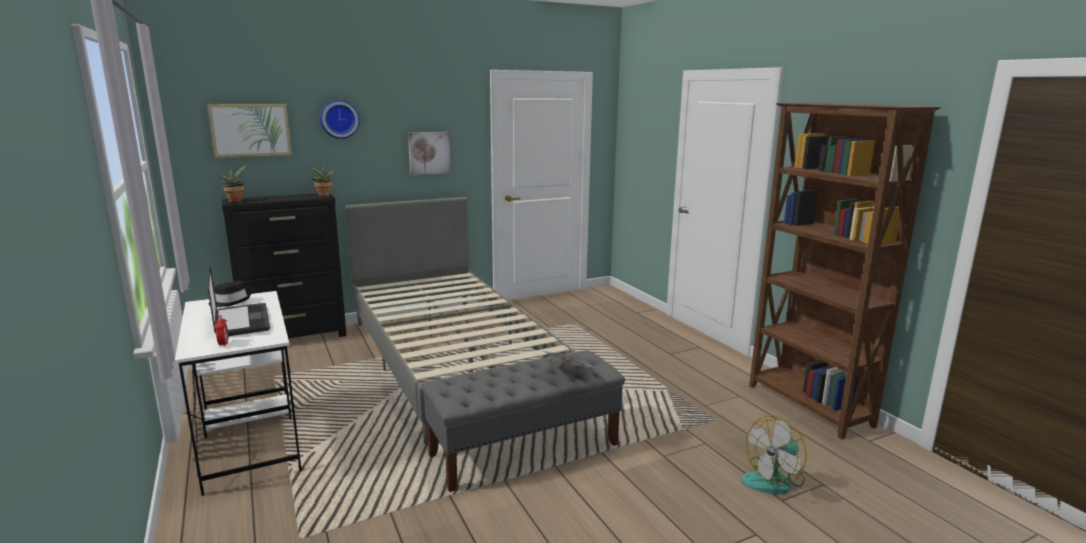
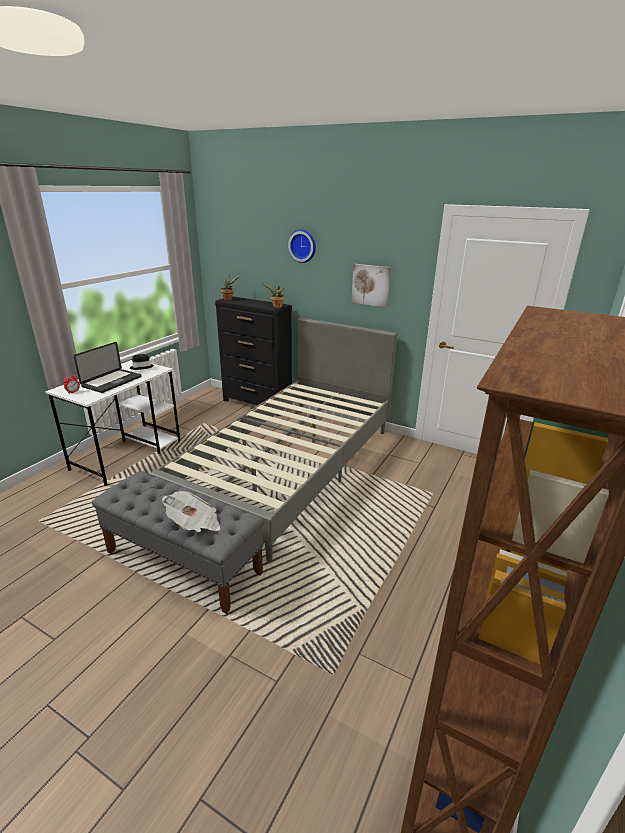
camera: 55 degrees right, 10 degrees up
picture [207,104,292,158] -> none
fan [741,415,807,494] -> none

